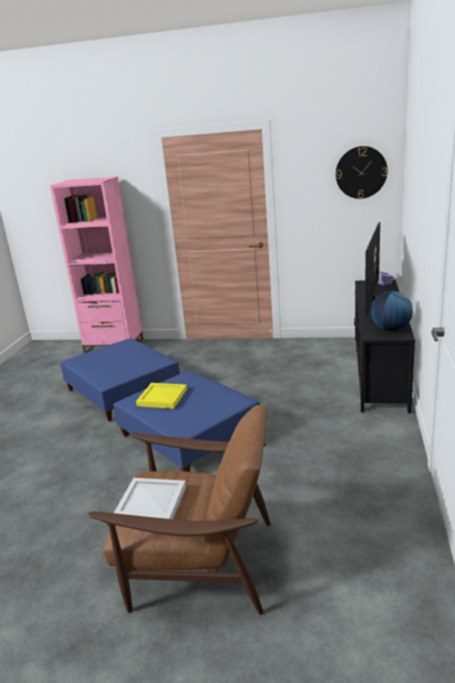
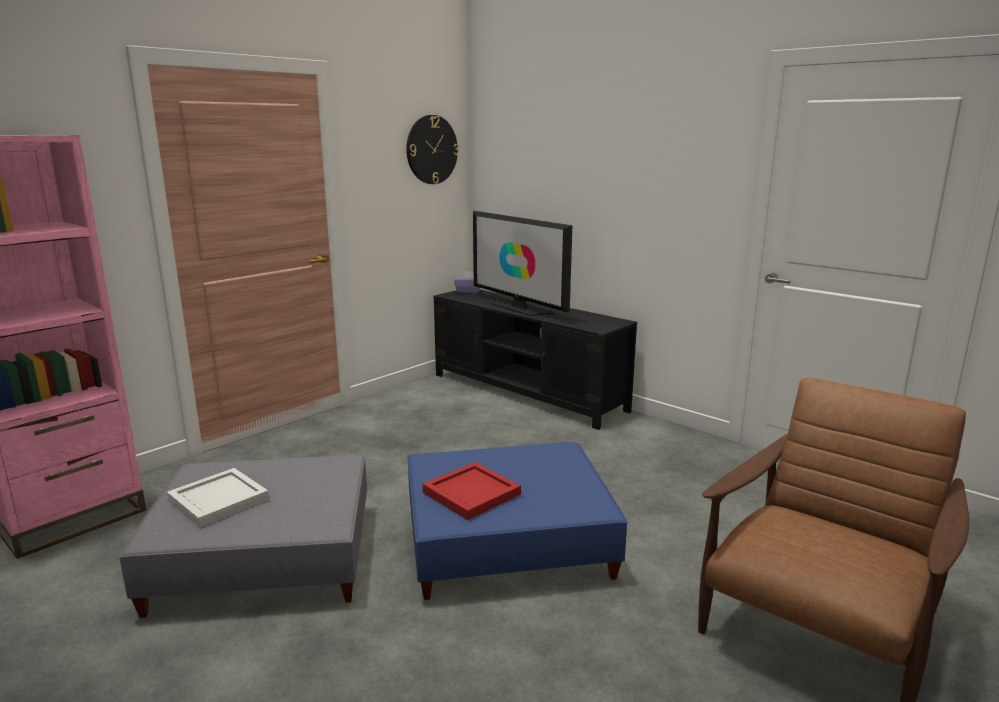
camera: 60 degrees left, 5 degrees down
blue ottoman [60,338,180,421] -> grey ottoman [119,455,367,618]
white tray [114,478,186,519] -> white tray moved to [167,468,269,527]
yellow tray [136,383,187,409] -> red tray [423,462,521,520]
globe [371,291,413,331] -> none

